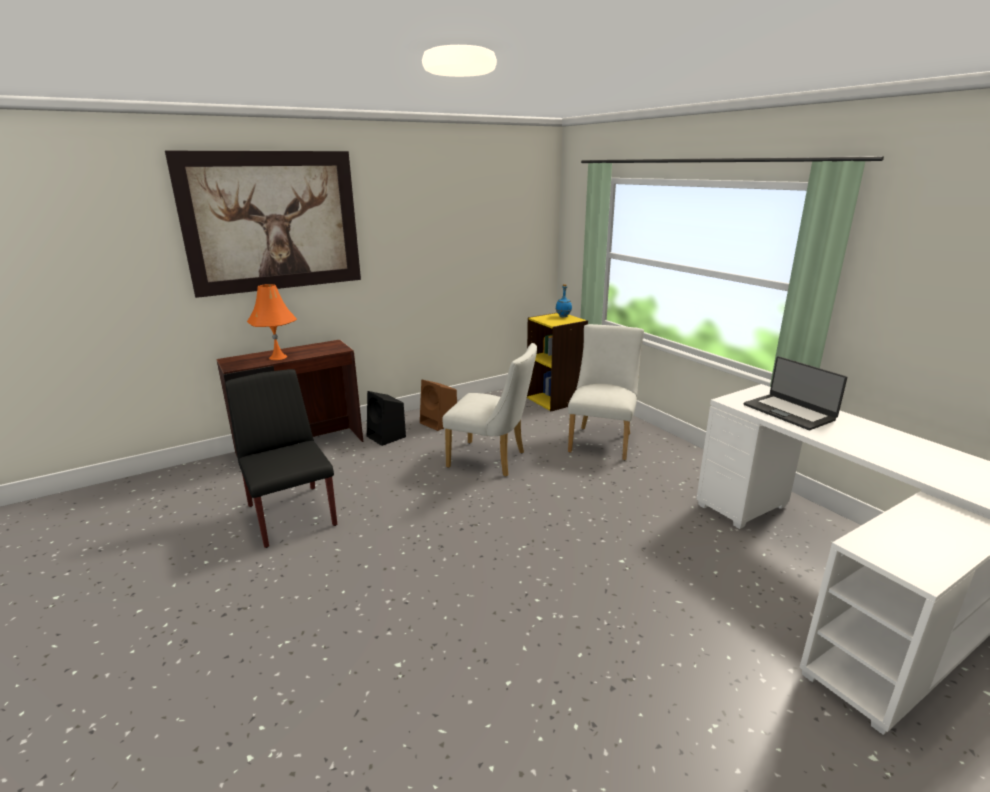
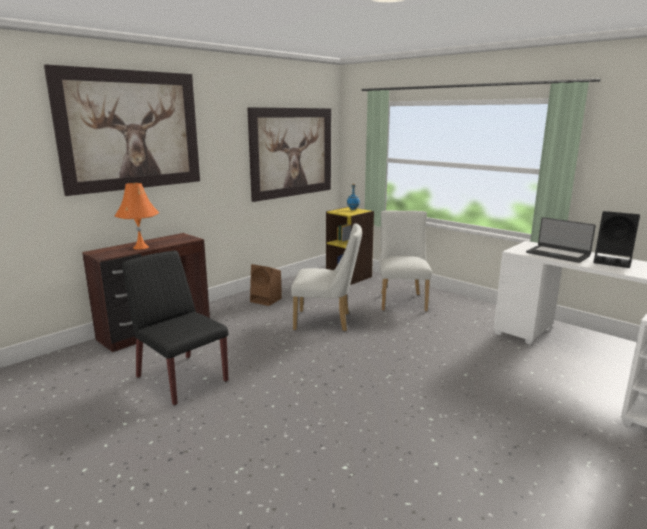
camera: 15 degrees left, 5 degrees down
black speaker [367,391,406,446] -> black speaker moved to [594,211,640,268]
none -> picture [247,107,331,202]

